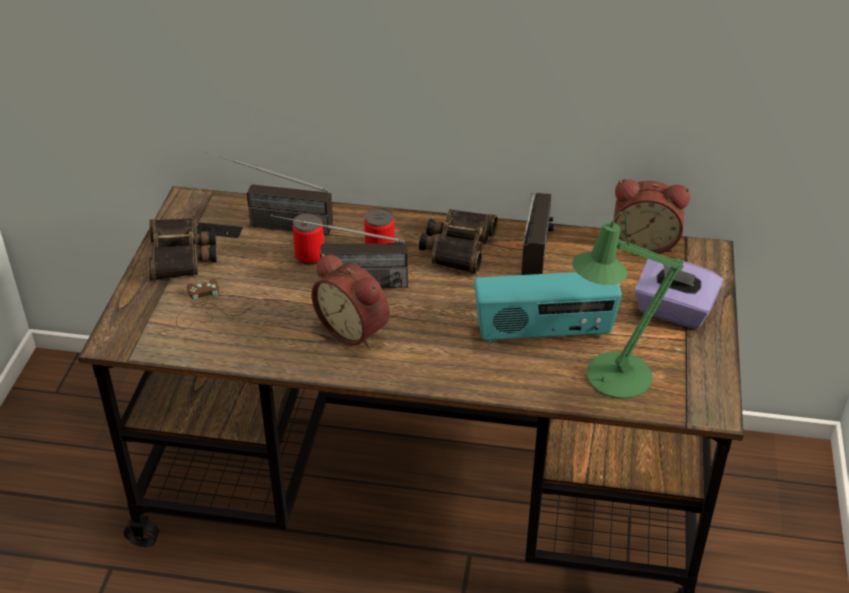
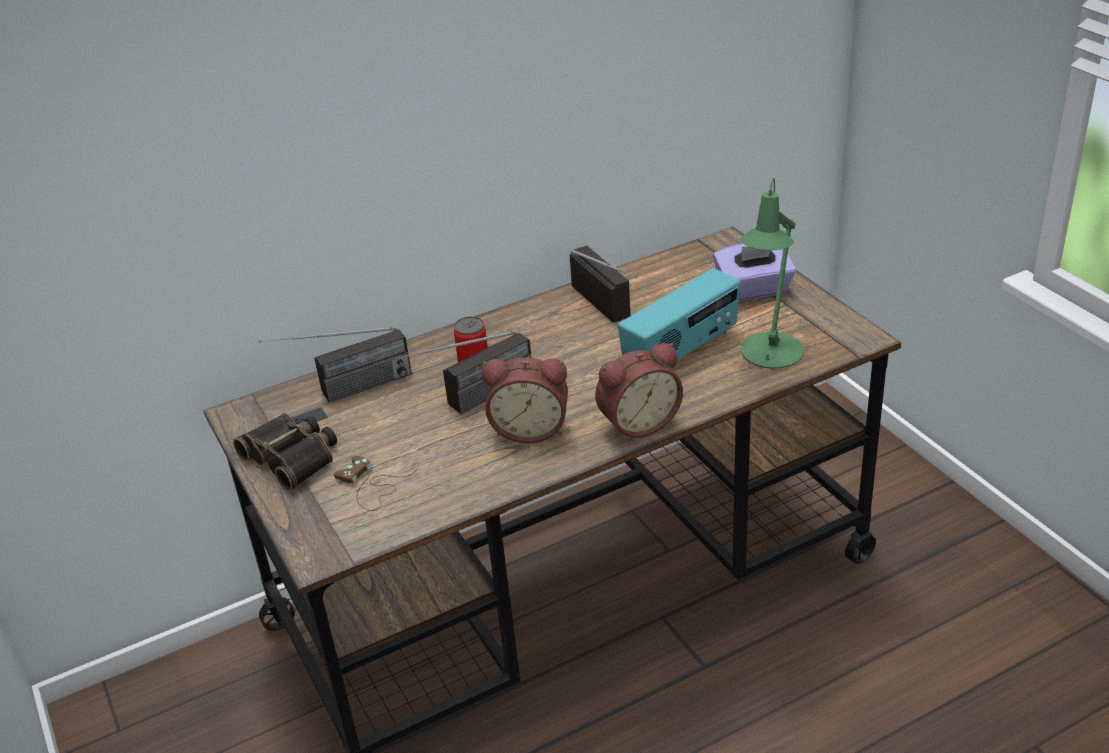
camera: 35 degrees left, 5 degrees down
can [292,213,324,265] -> none
binoculars [419,209,498,274] -> none
alarm clock [614,179,690,254] -> alarm clock moved to [595,343,683,439]

